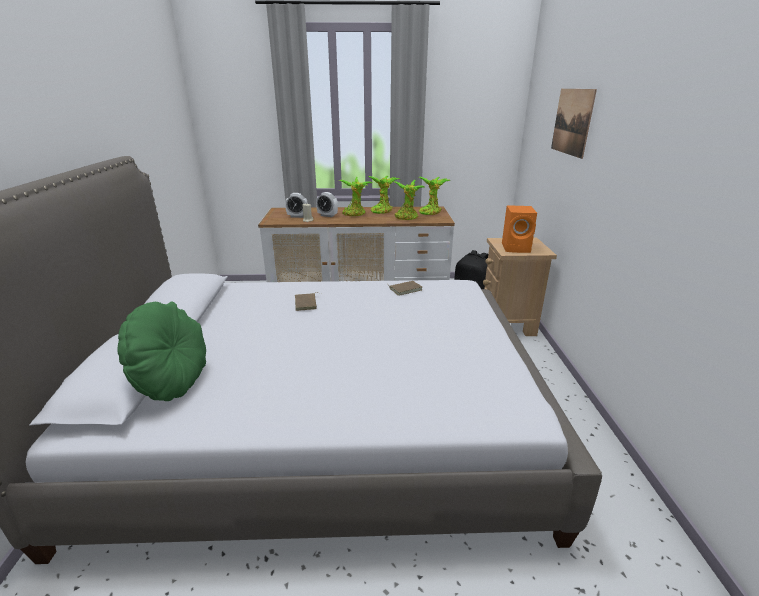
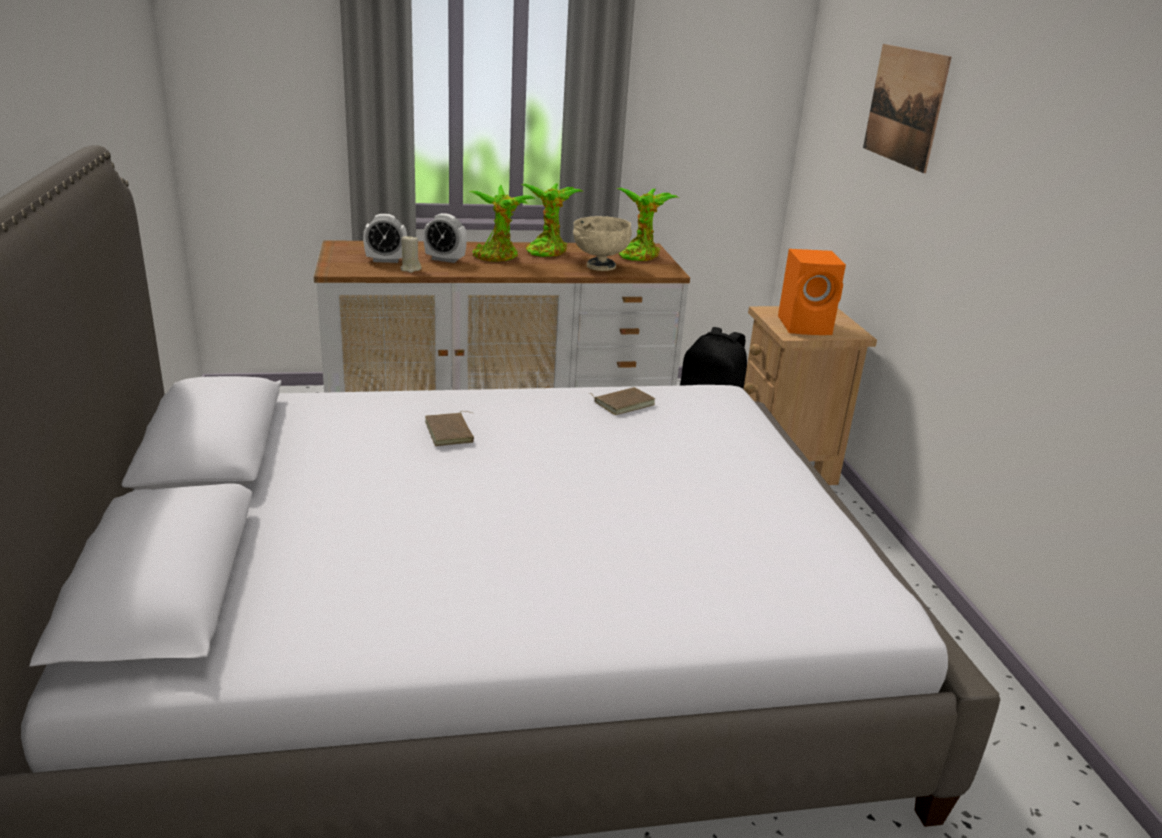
camera: 10 degrees left, 0 degrees up
green pillow [117,302,206,401] -> none
potted plant [394,180,425,220] -> beige bowl [573,216,632,271]

